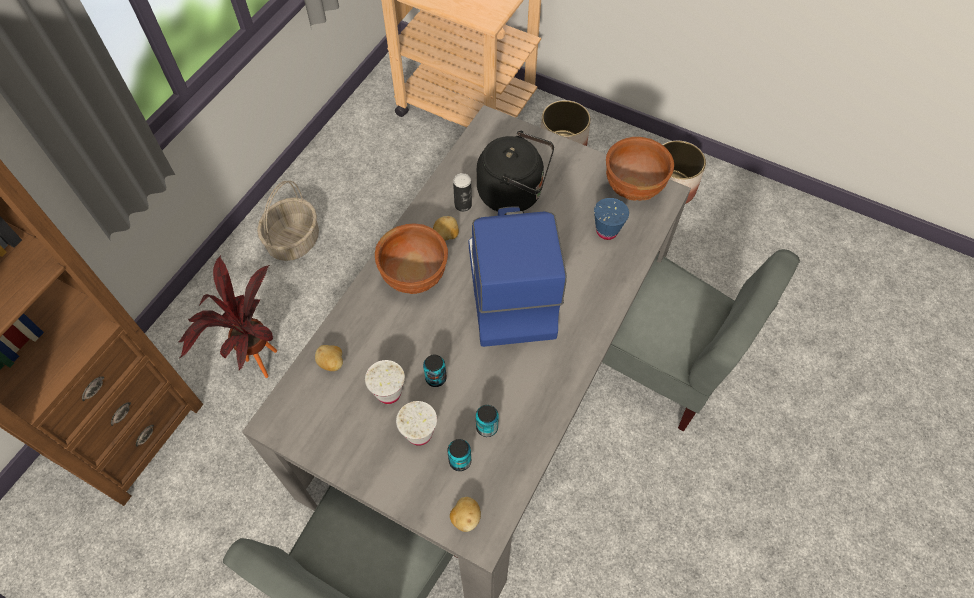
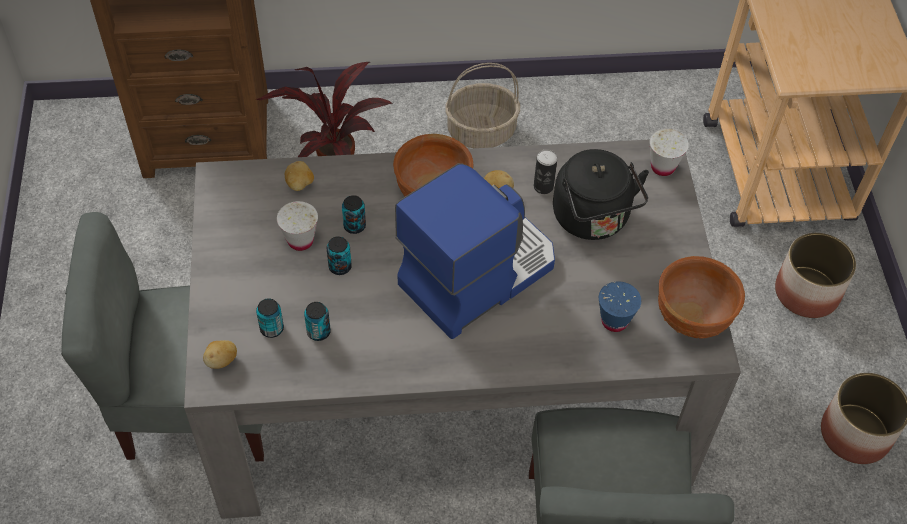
camera: 55 degrees right, 5 degrees down
white cup [396,401,437,446] -> white cup moved to [650,128,689,176]
none -> can [342,195,366,234]

